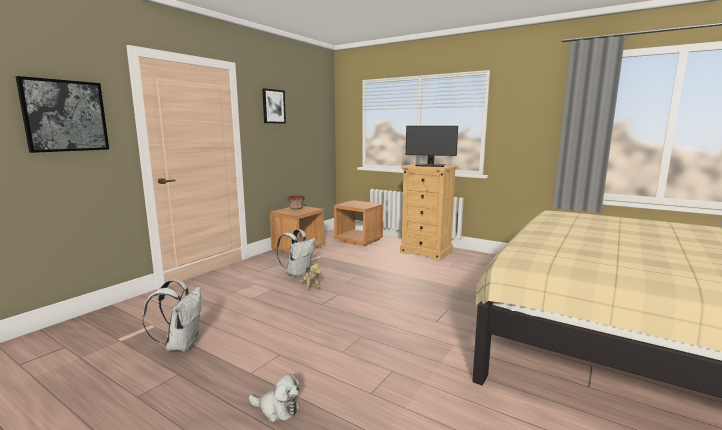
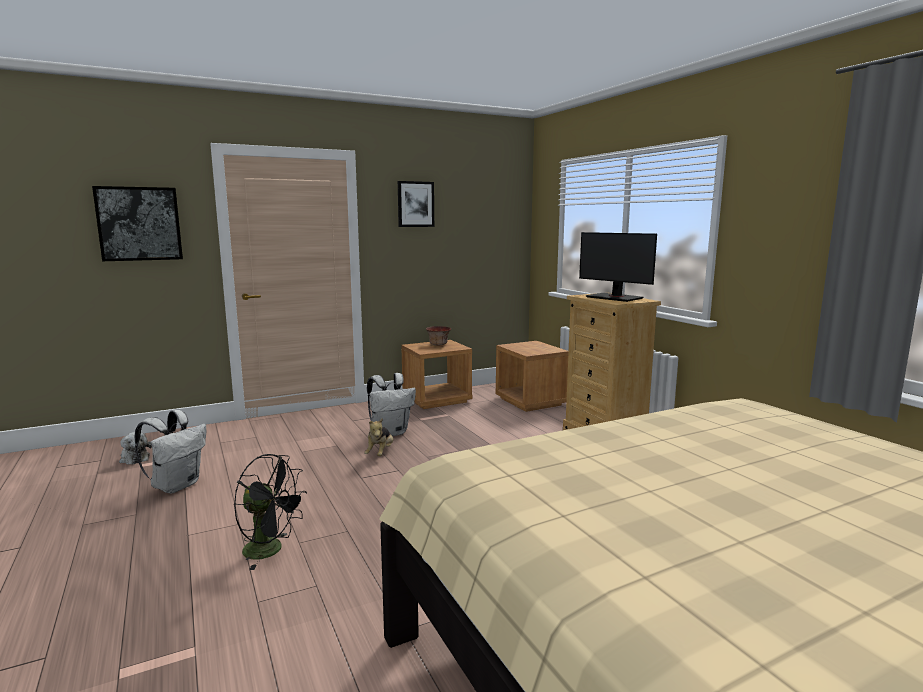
camera: 30 degrees right, 0 degrees up
plush toy [249,374,300,422] -> plush toy moved to [119,432,152,465]
none -> black fan [234,454,307,570]

